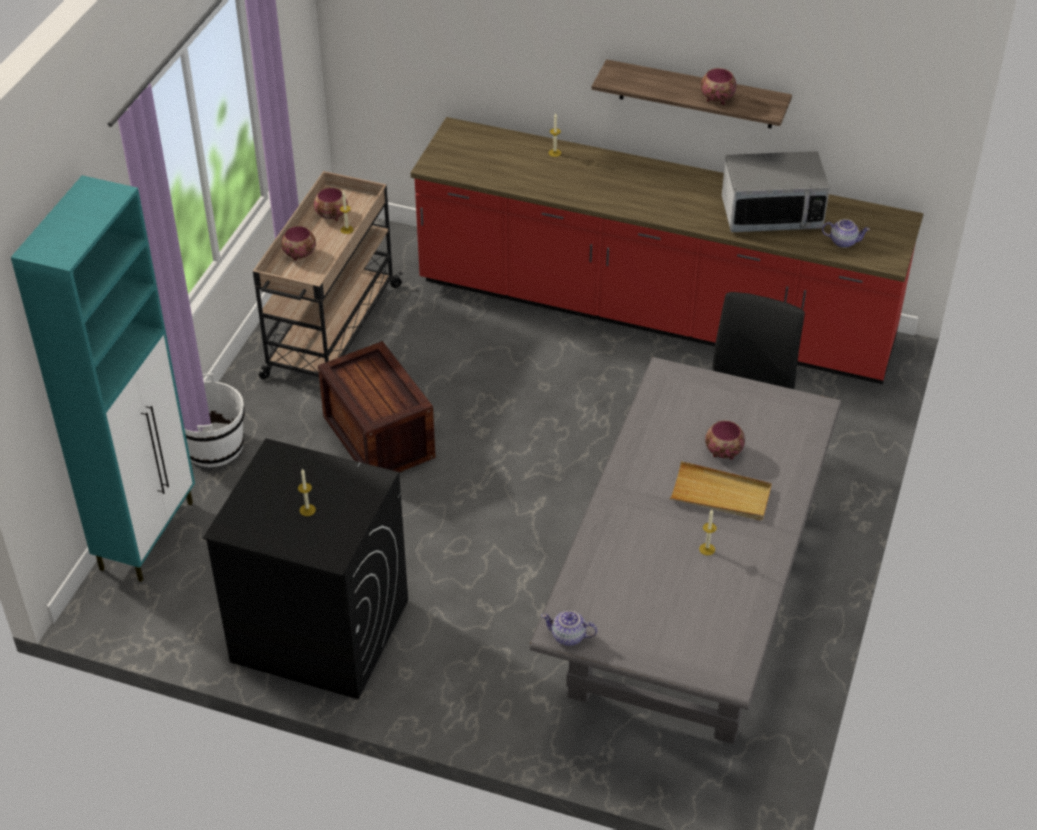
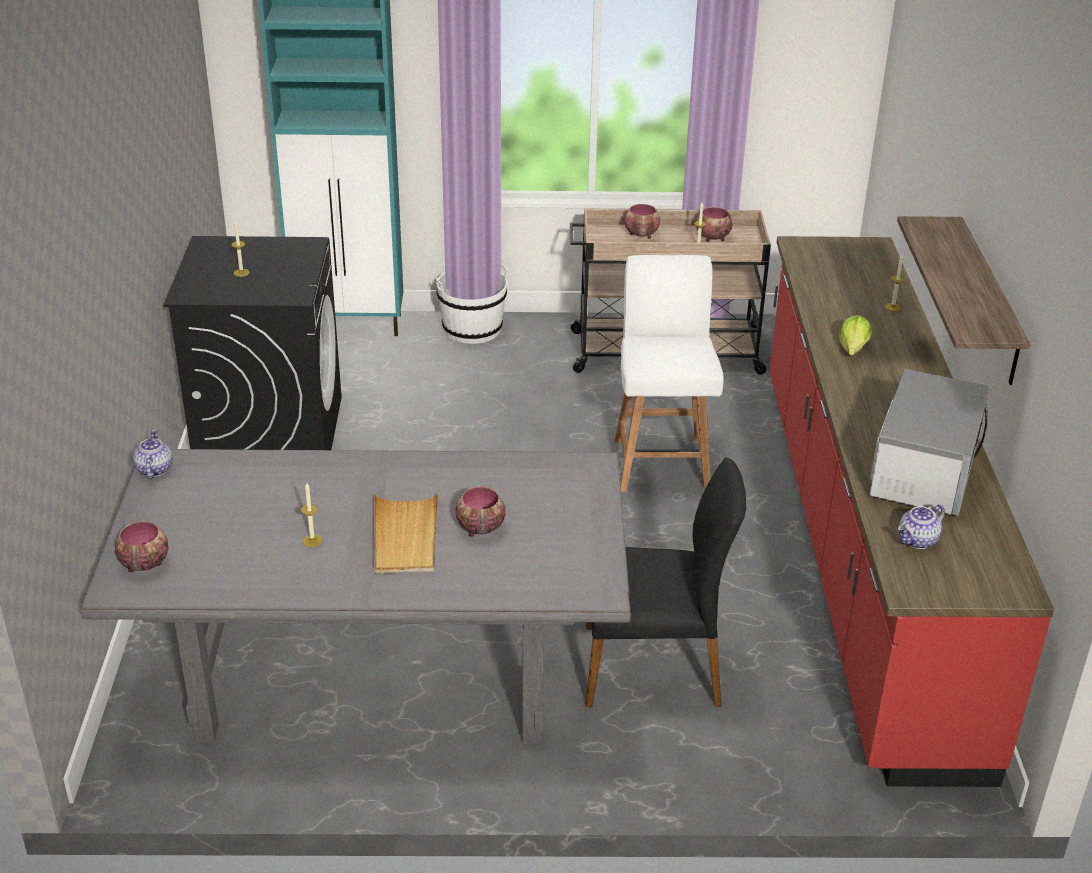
camera: 70 degrees right, 10 degrees down
crate [318,341,435,472] -> none
bowl [701,68,737,105] -> bowl moved to [115,521,169,572]
microwave [722,151,830,232] -> microwave turned 135 degrees counterclockwise [870,369,990,516]
teapot [822,219,870,248] -> teapot turned 60 degrees clockwise [898,504,945,549]
none -> white chair [614,255,724,492]
none -> lettuce [839,315,872,356]

